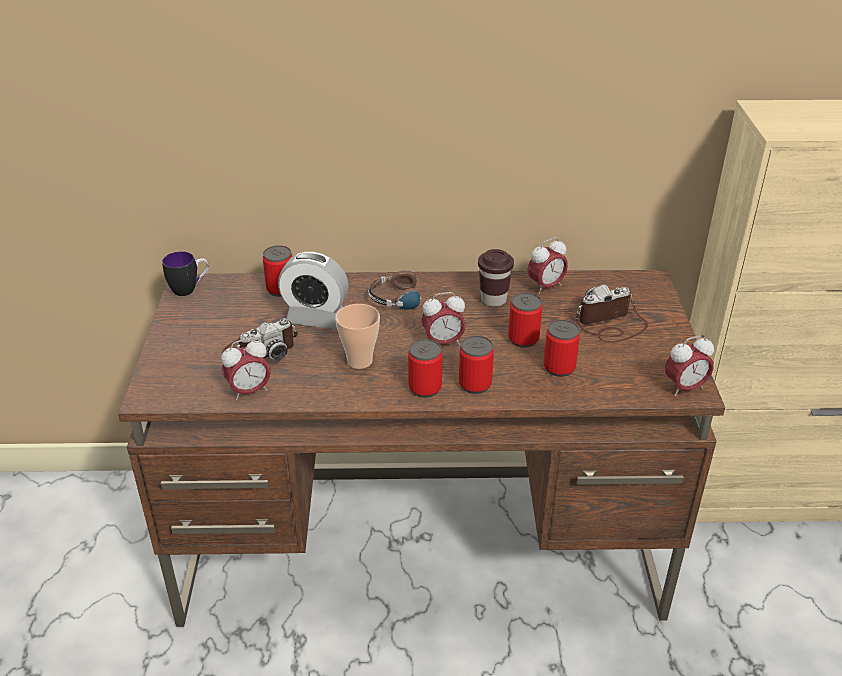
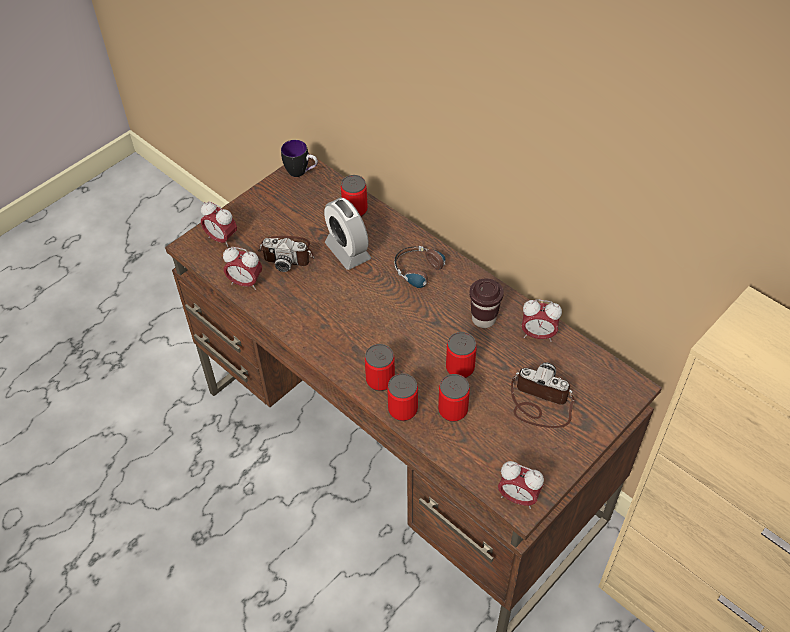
camera: 45 degrees right, 15 degrees up
cup [335,304,380,369] -> none
can [408,339,442,398] -> can moved to [387,373,418,421]
alarm clock [422,292,466,345] -> alarm clock moved to [201,202,237,247]

